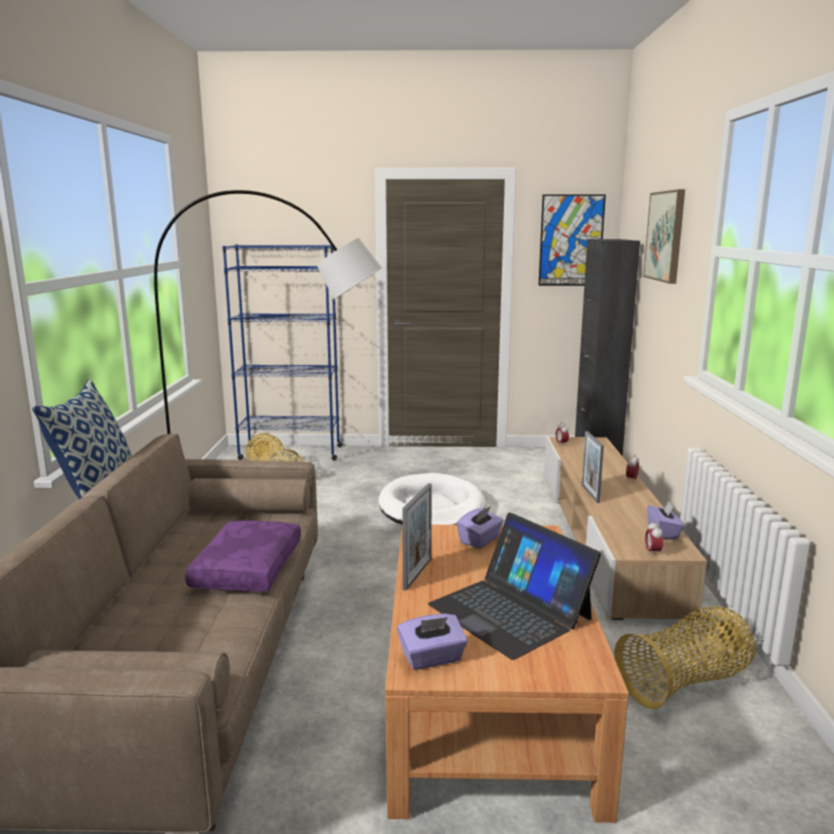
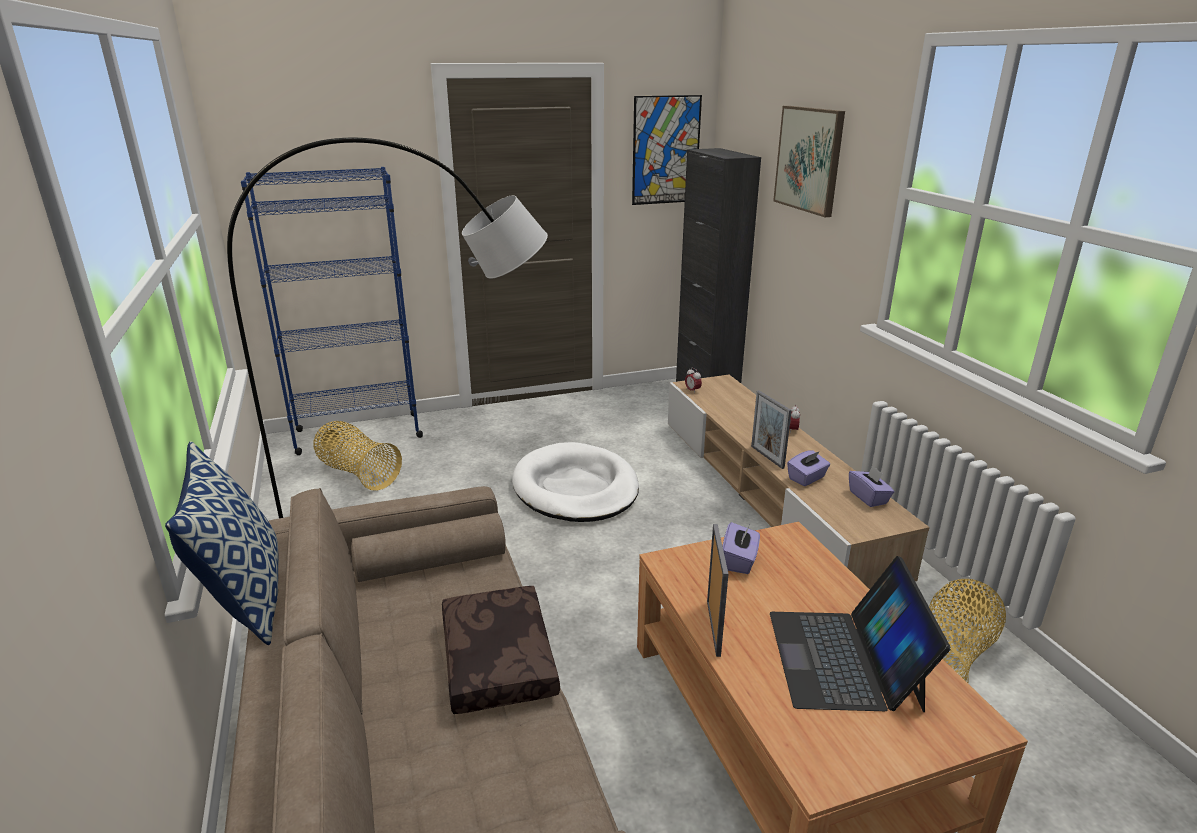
camera: 20 degrees left, 10 degrees up
purple pillow [185,520,301,591] -> brown pillow [442,586,560,714]
purple tissue box [397,614,468,670] -> purple tissue box moved to [787,450,830,486]
laptop [428,512,601,660] -> laptop turned 60 degrees clockwise [770,556,951,712]
alarm clock [645,521,663,557] -> none

